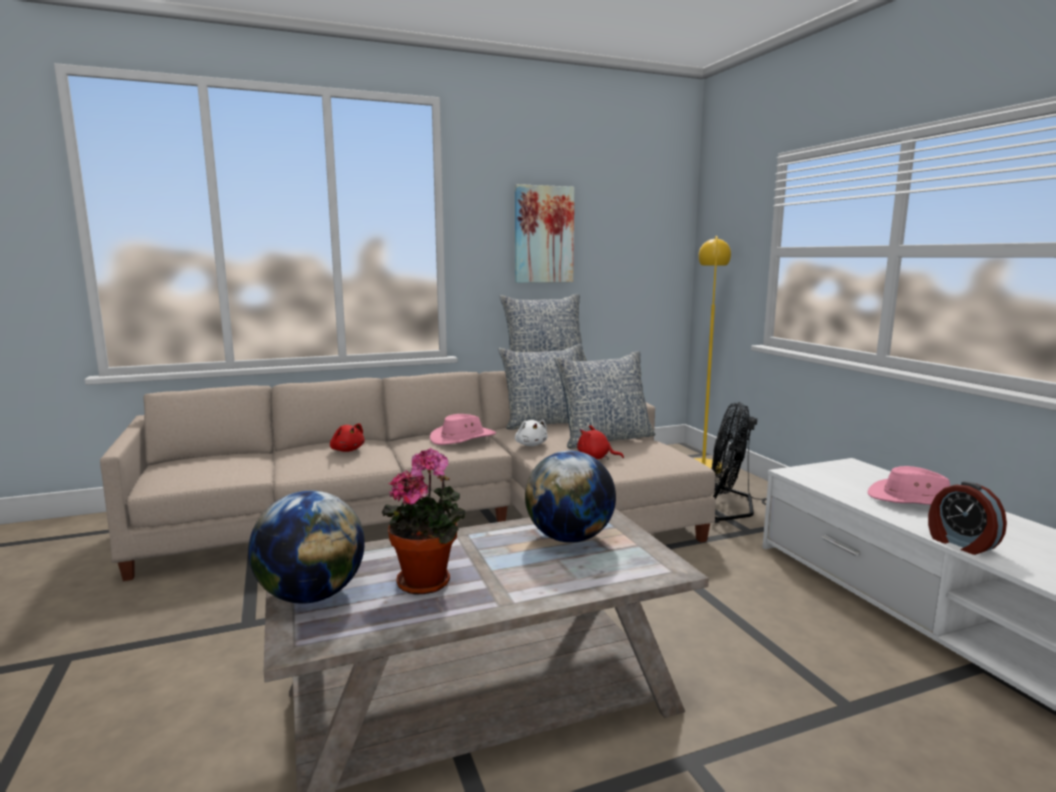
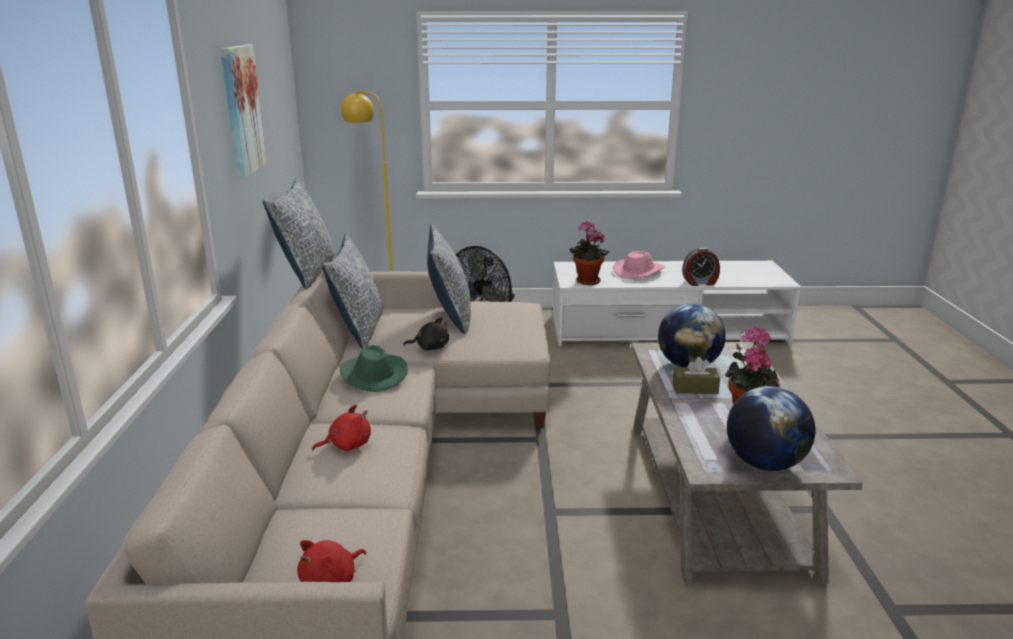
camera: 70 degrees left, 10 degrees up
pink hat [430,414,496,445] -> green hat [340,345,408,392]
white plush toy [515,420,548,446] -> black plush toy [403,317,449,350]
red plush toy [577,425,624,460] -> red plush toy moved to [297,540,366,582]
none -> potted plant [570,221,609,285]
none -> brown tissue box [673,357,720,394]

